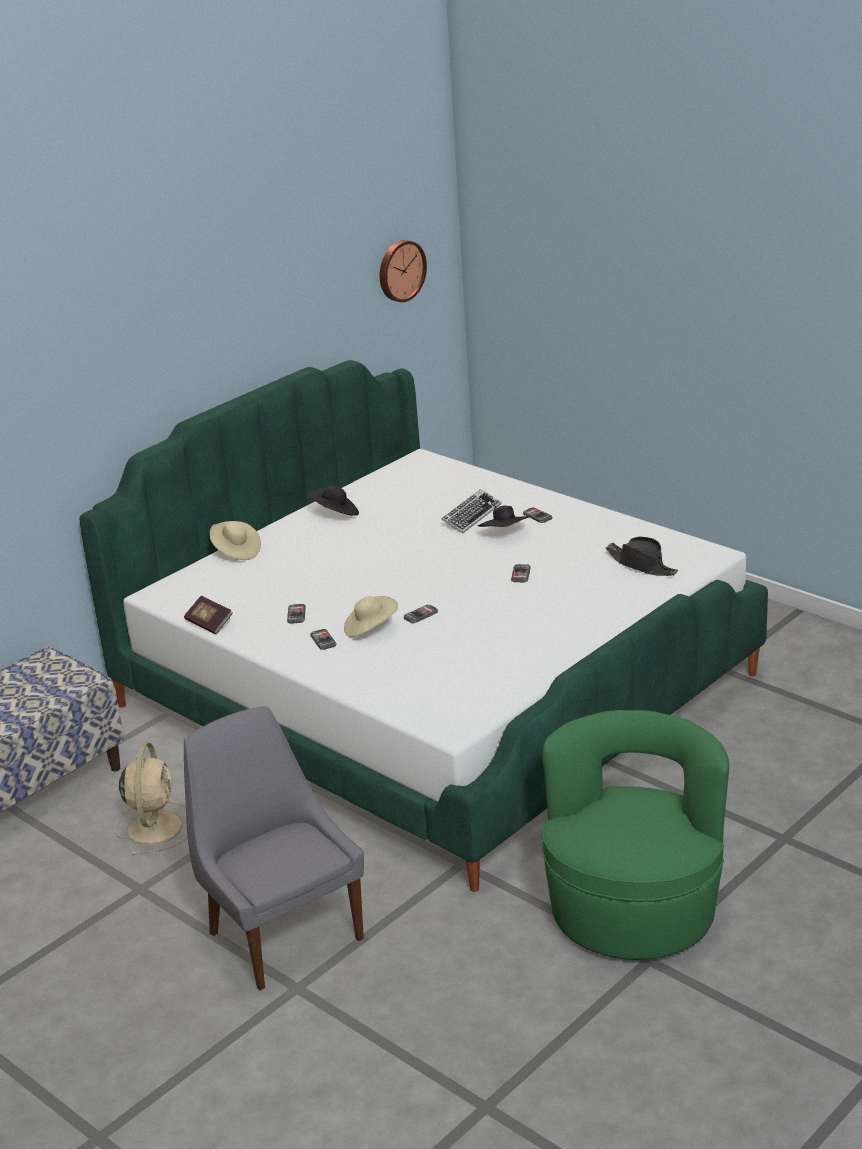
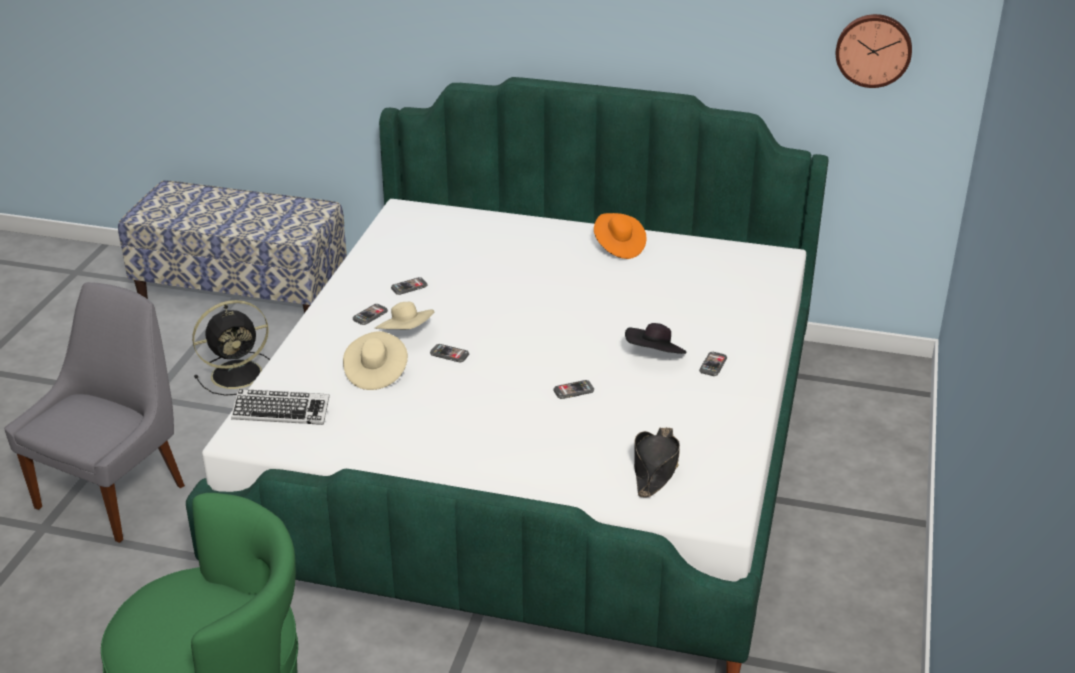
camera: 60 degrees right, 5 degrees up
beige fan [115,743,188,855] -> black fan [192,300,270,396]
book [184,596,233,634] -> none
beige hat [210,521,261,560] -> beige hat moved to [343,331,408,390]
black hat [308,485,359,516] -> orange hat [594,213,646,259]
keyboard [441,489,501,533] -> keyboard moved to [231,389,330,425]

